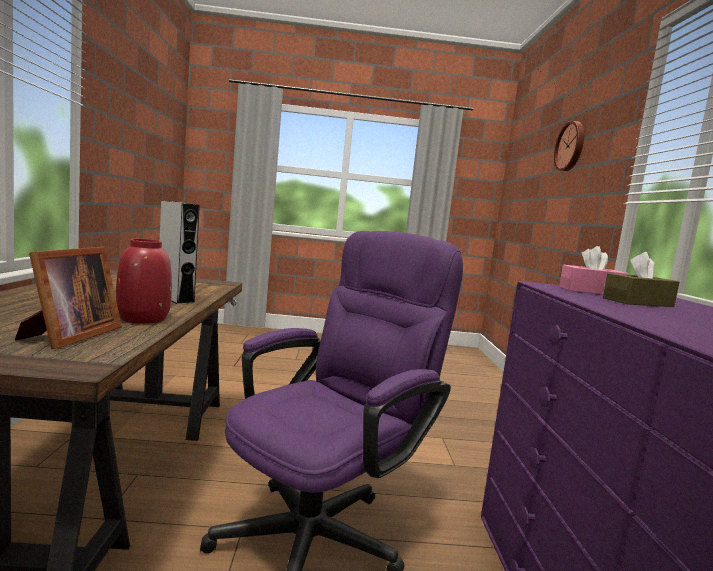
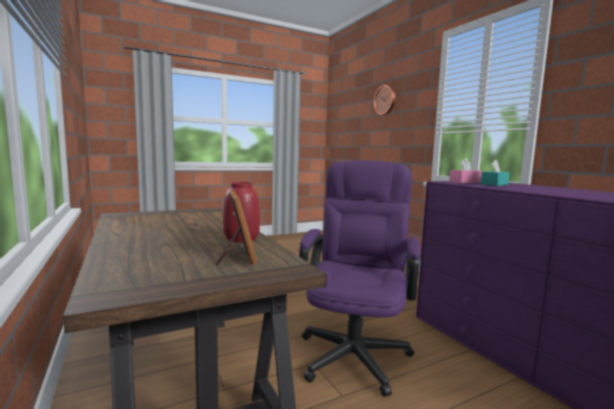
camera: 25 degrees left, 0 degrees up
grey speaker [160,201,200,304] -> none
brown tissue box [603,252,679,307] -> turquoise tissue box [481,160,510,186]

